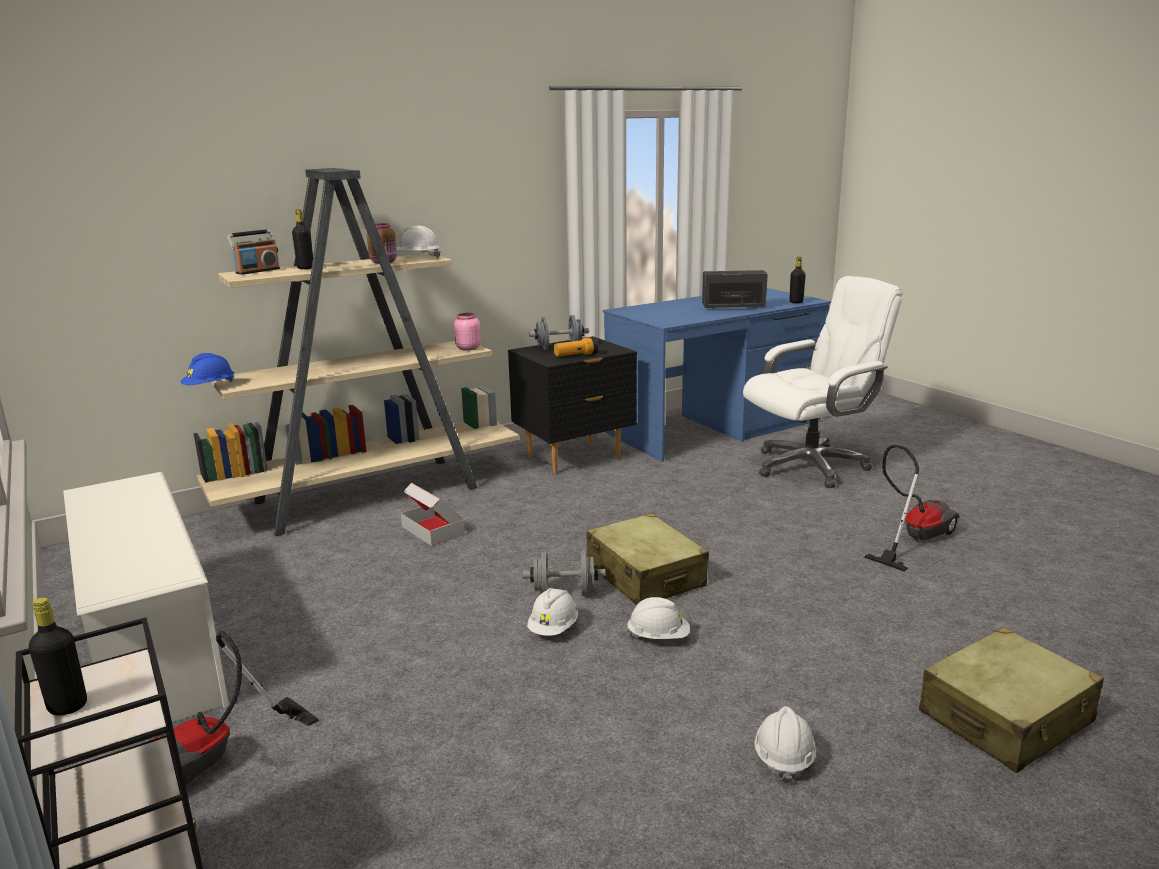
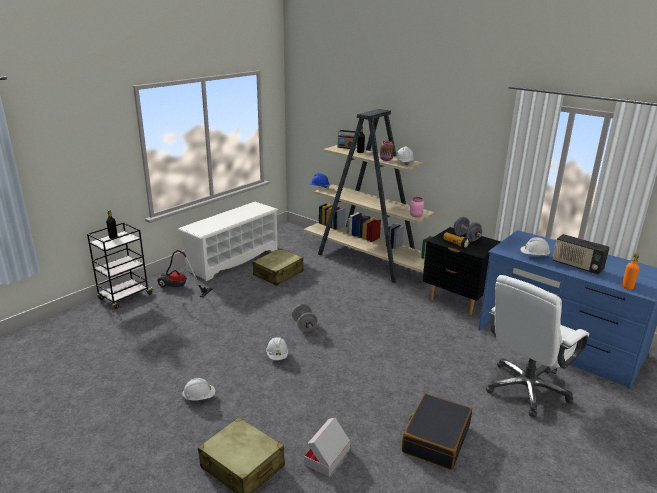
camera: 70 degrees right, 5 degrees up
cardboard box [401,483,465,546] -> cardboard box moved to [304,418,351,477]
white hard hat [527,588,578,636] -> white hard hat moved to [520,237,550,256]
beige suitcase [586,513,709,605] -> beige suitcase moved to [253,248,303,286]
radio [702,270,768,310] -> radio turned 150 degrees clockwise [553,234,610,274]
white office chair [743,276,903,488] -> white office chair turned 90 degrees clockwise [486,275,589,417]
black bottle [789,257,806,303] -> orange bottle [622,253,640,290]
vacuum cleaner [864,445,960,572] -> black suitcase [402,394,472,470]

